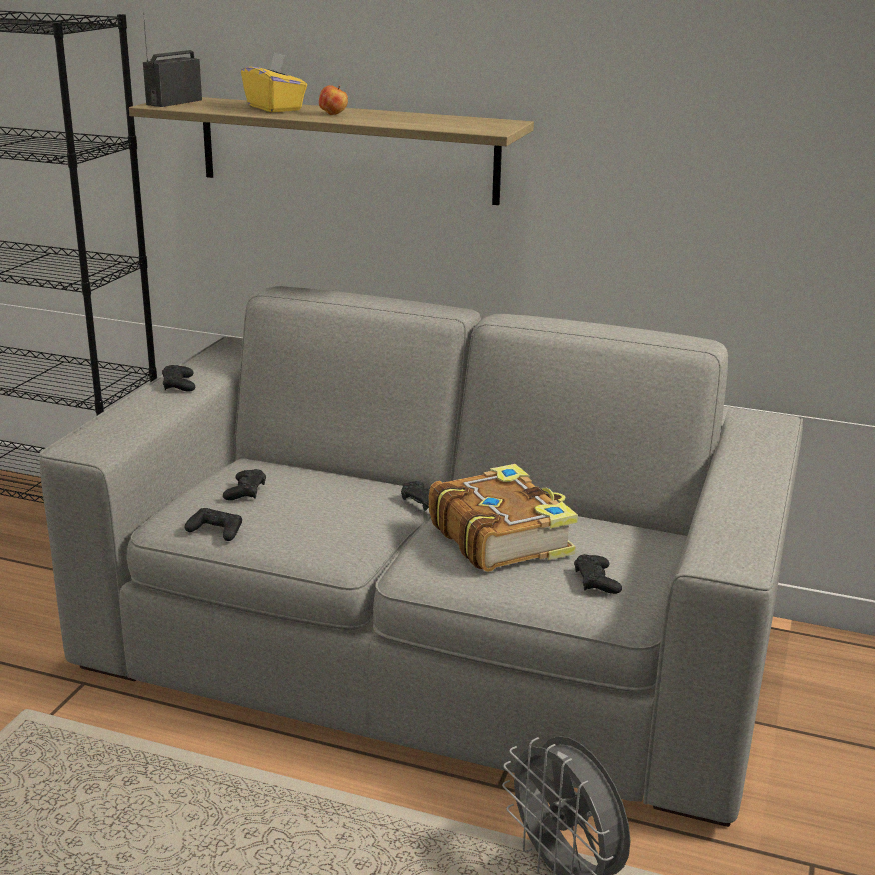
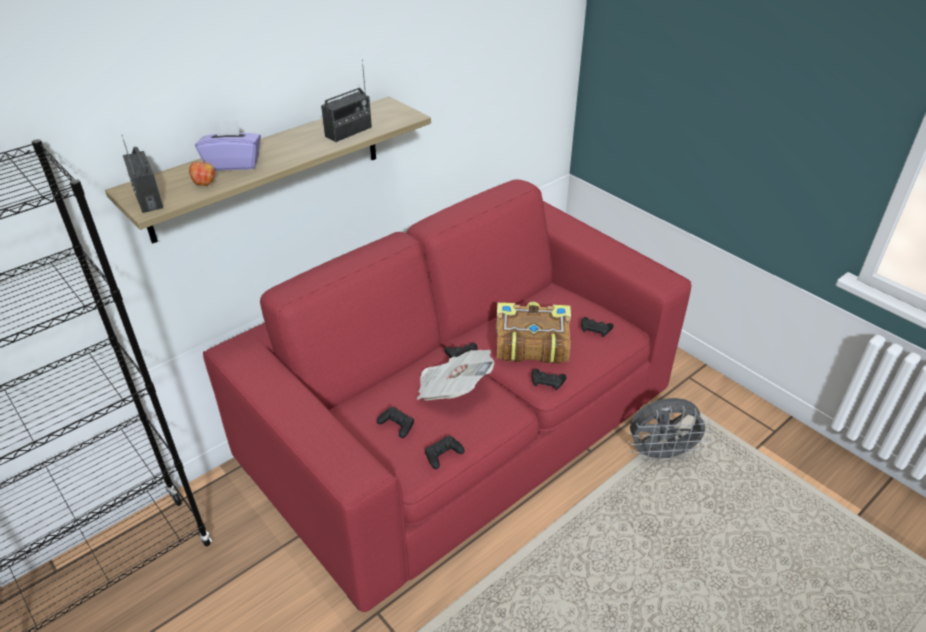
camera: 60 degrees left, 15 degrees up
grey sofa [39,286,803,827] -> red sofa [203,180,691,612]
black game controller [162,365,195,391] -> black game controller moved to [532,368,567,390]
yellow tissue box [241,52,307,112] -> purple tissue box [195,119,261,171]
apple [319,85,348,115] -> apple moved to [189,160,215,186]
none -> radio [321,59,372,142]
none -> newspaper [417,350,494,400]

